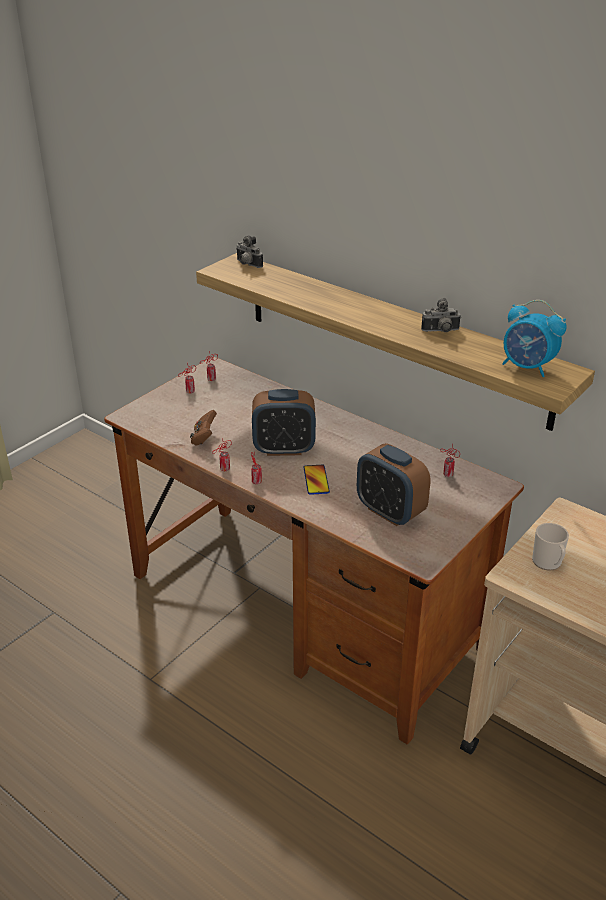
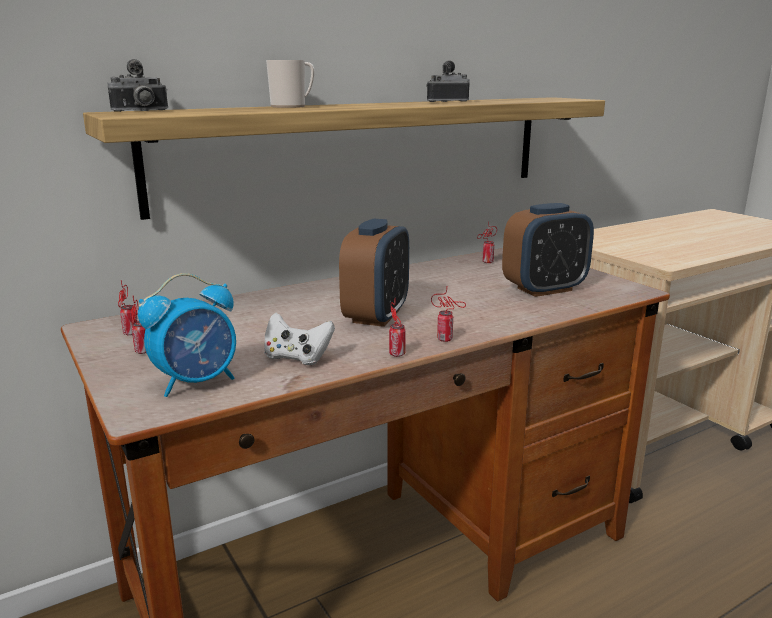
camera: 70 degrees left, 15 degrees down
brown game controller [190,410,217,446] -> white game controller [264,313,335,365]
phone [304,465,330,495] -> none
camera [421,298,461,332] -> camera turned 120 degrees counterclockwise [427,61,470,102]
alarm clock [502,300,567,377] -> alarm clock moved to [138,273,236,397]
mug [532,523,569,571] -> mug moved to [266,60,314,108]

